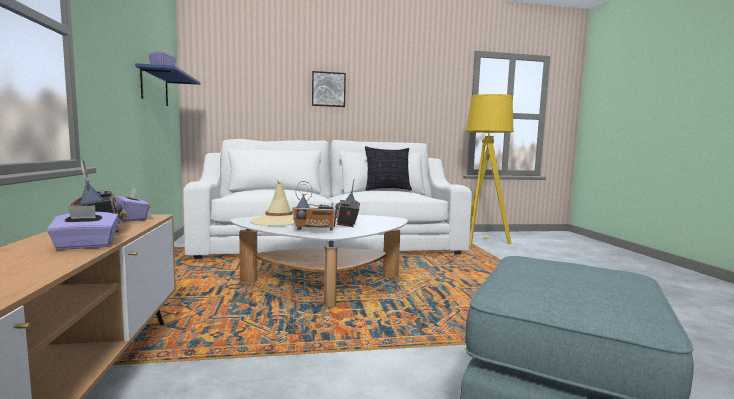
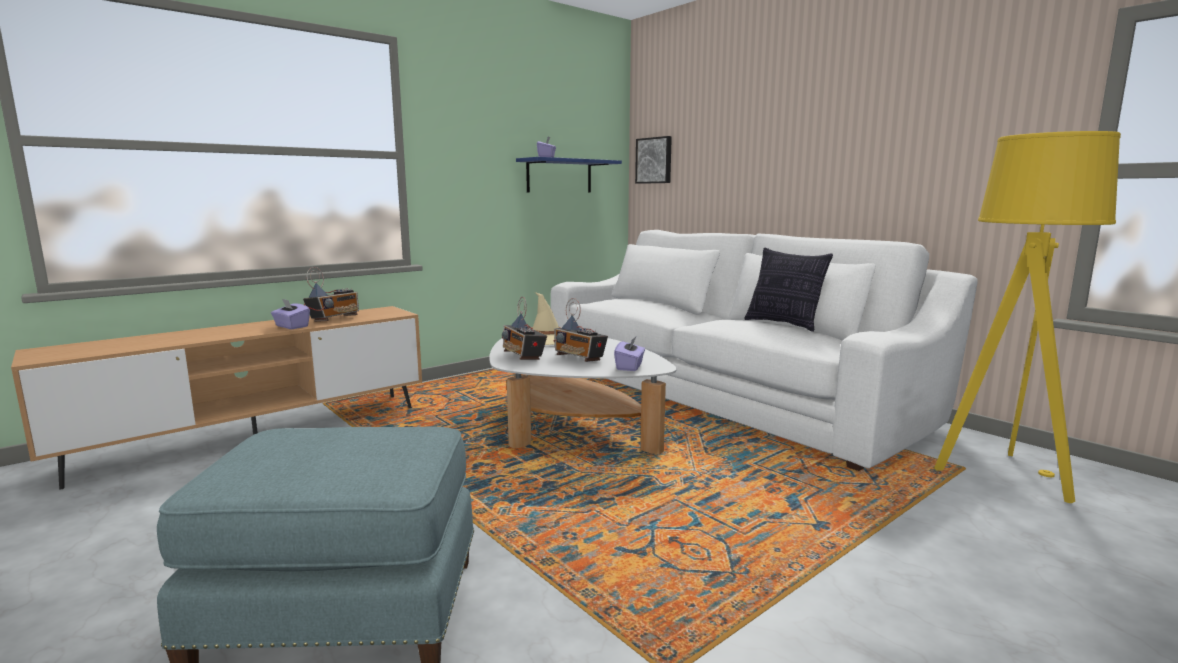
camera: 60 degrees right, 5 degrees up
purple tissue box [115,188,150,222] -> purple tissue box moved to [614,336,645,371]
picture [312,71,346,107] -> picture moved to [635,136,672,184]
radio [335,179,360,227] -> radio turned 105 degrees counterclockwise [554,298,608,362]

